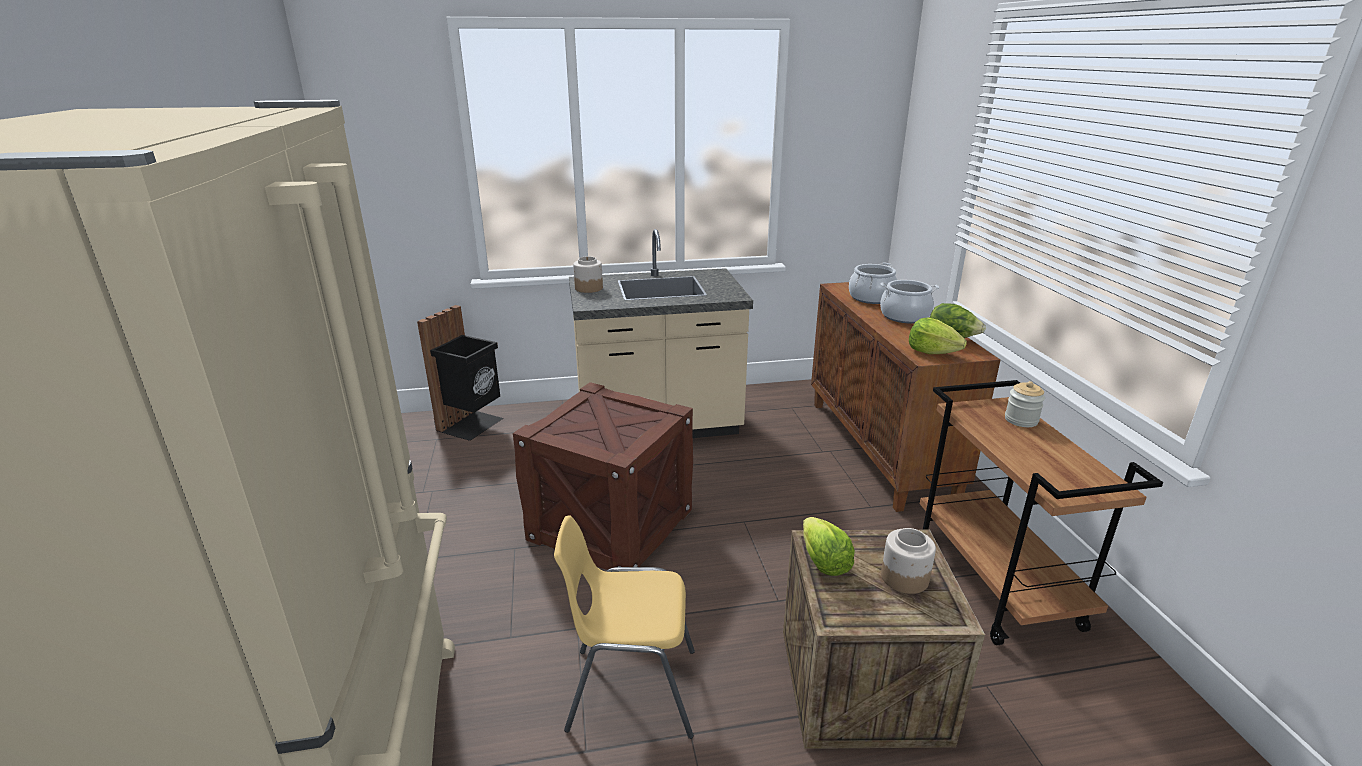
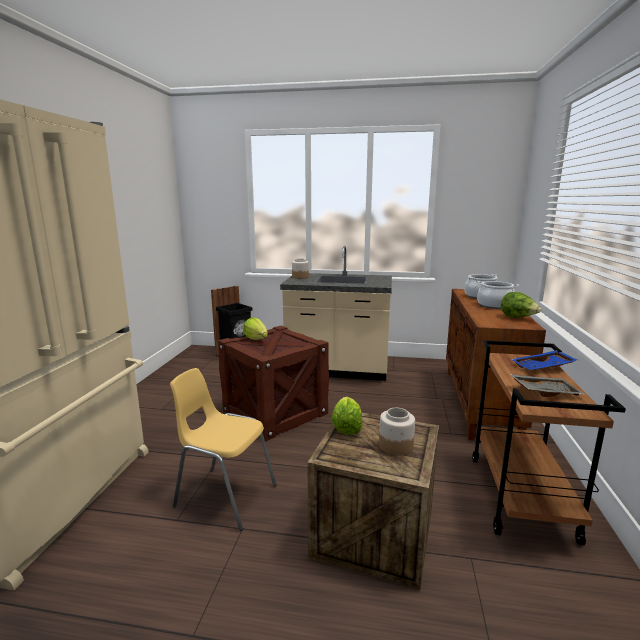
camera: 20 degrees right, 10 degrees down
lettuce [909,318,967,354] -> lettuce moved to [243,318,268,340]
jar [1005,381,1045,427] -> blue tray [511,350,578,370]
none -> grey tray [510,374,586,397]

